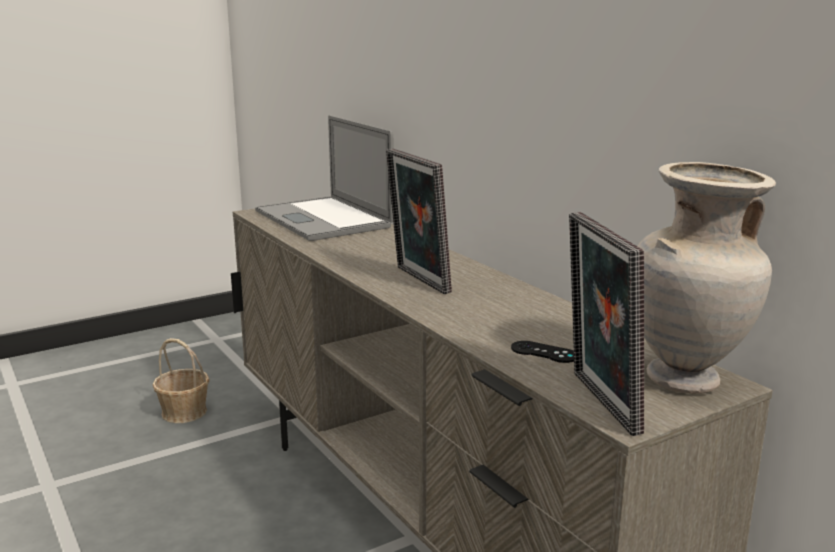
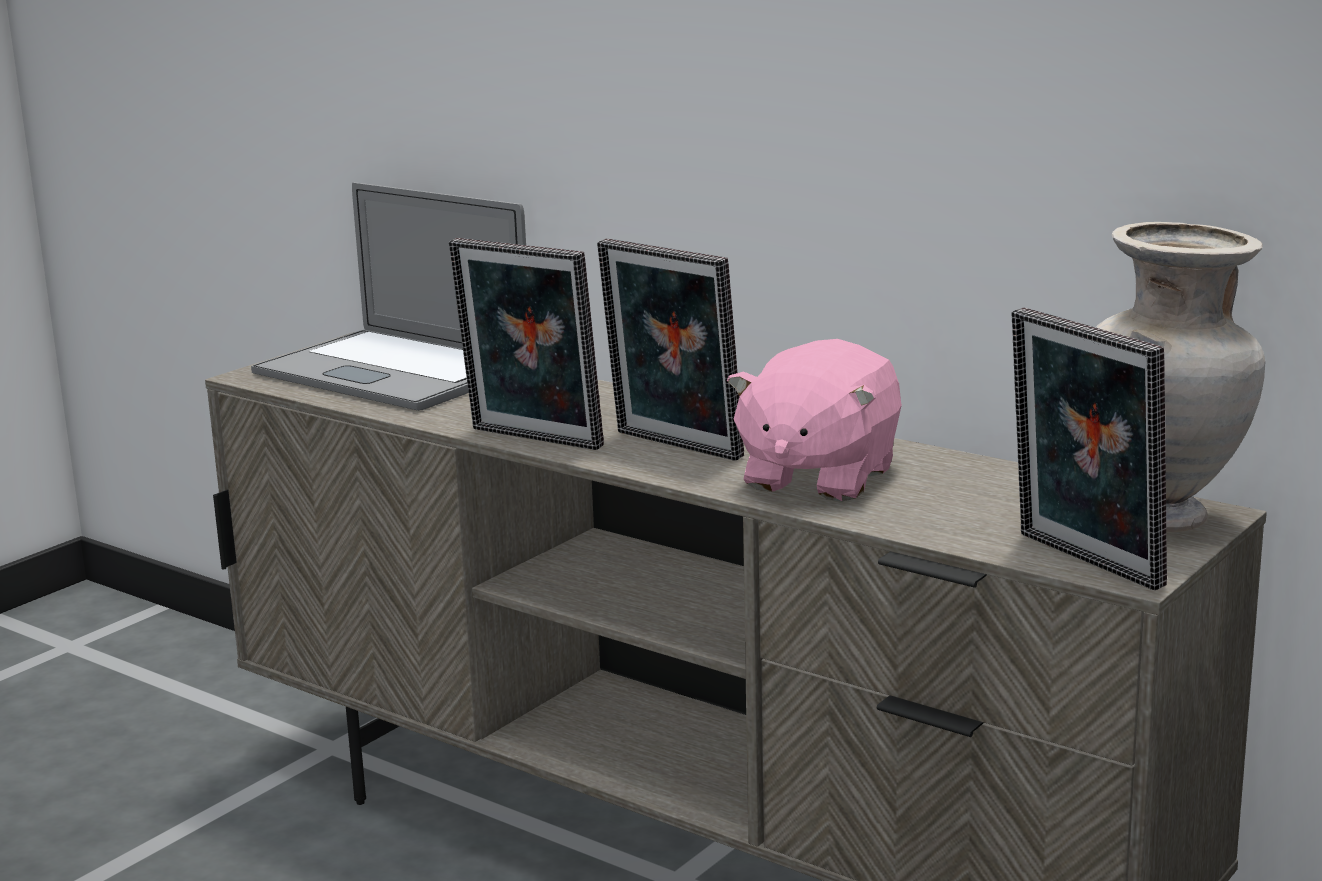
camera: 20 degrees left, 0 degrees up
basket [153,338,210,423] -> none
black game controller [511,341,574,363] -> none
none -> picture frame [449,238,604,450]
none -> pink plush toy [727,339,902,502]

